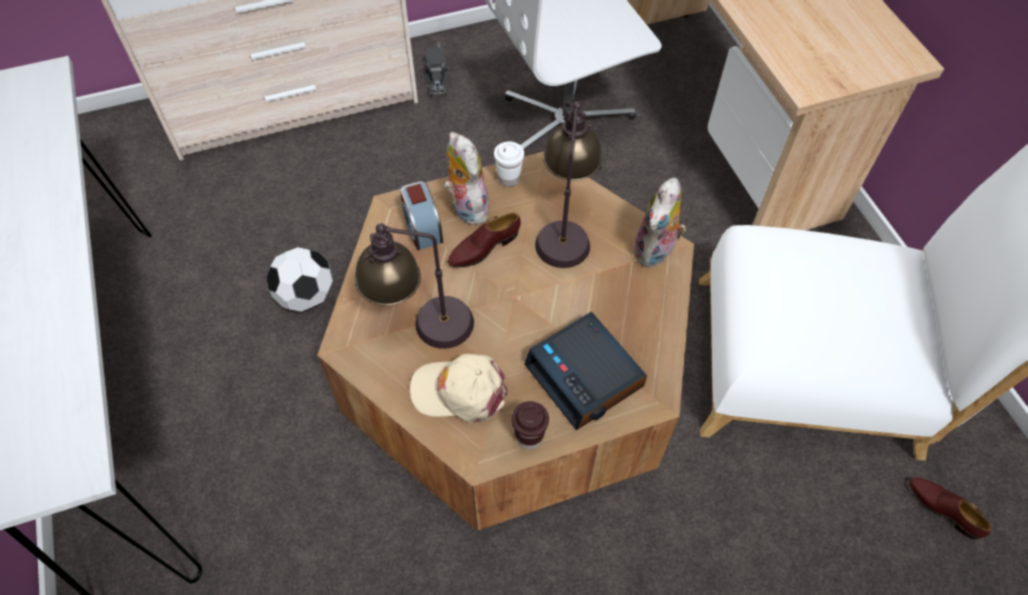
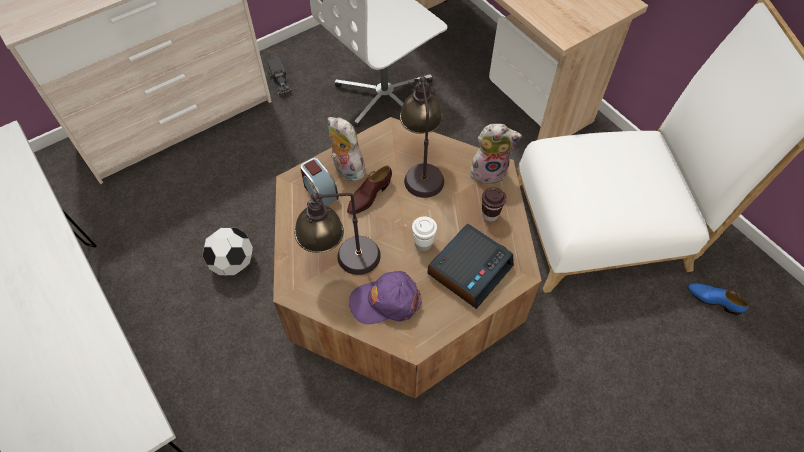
camera: 15 degrees left, 0 degrees up
beige cap [410,354,508,423] -> purple cap [349,271,422,324]
white cup [494,141,524,187] -> white cup moved to [412,217,437,251]
brown cup [512,401,549,449] -> brown cup moved to [482,187,506,221]
alarm clock [525,312,647,431] -> alarm clock turned 90 degrees counterclockwise [428,224,514,309]
plush toy [632,178,686,268] -> plush toy turned 105 degrees counterclockwise [470,124,522,185]
brown shoe [909,477,992,539] -> blue shoe [687,283,749,315]

